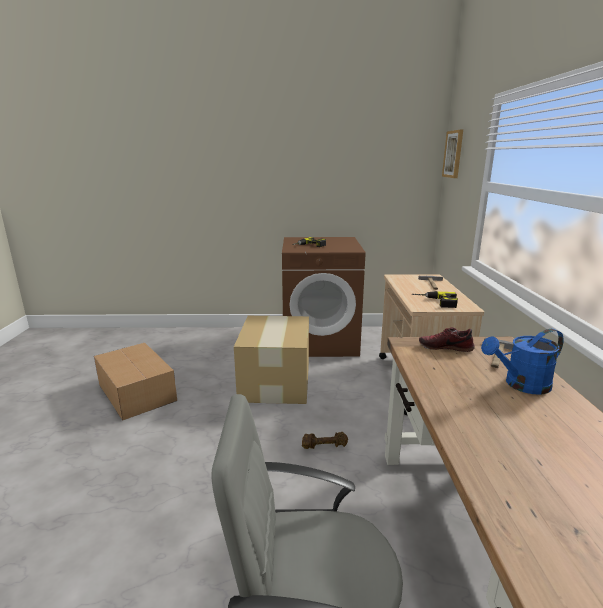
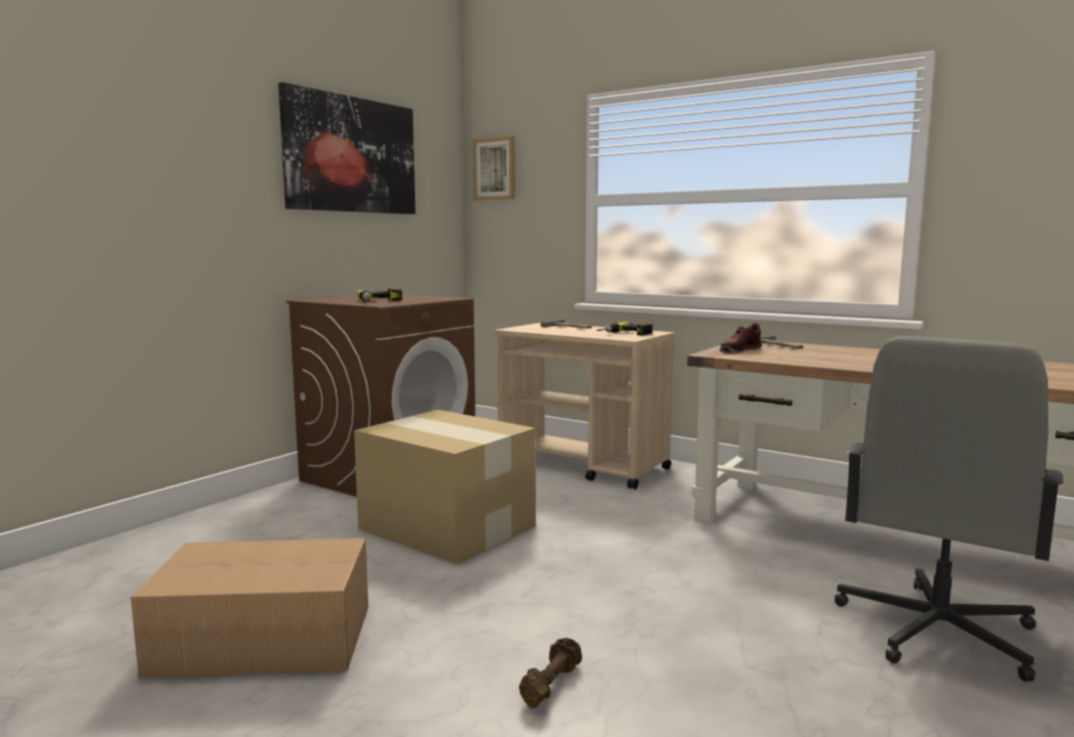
camera: 55 degrees left, 10 degrees down
brown dumbbell [302,432,348,449] -> brown dumbbell moved to [519,638,582,708]
blue watering can [481,329,564,395] -> none
none -> picture [278,82,416,214]

